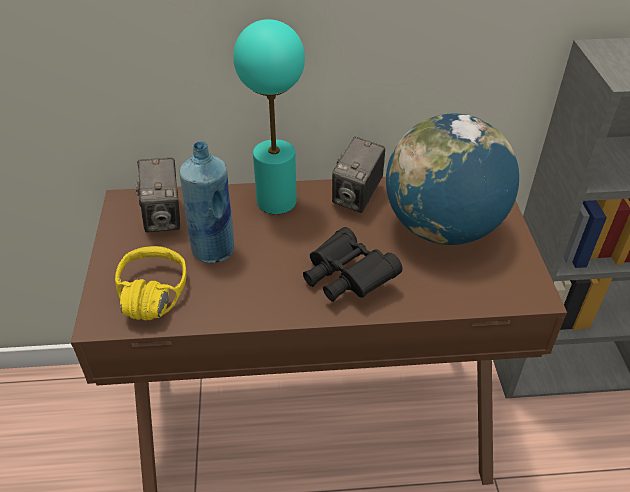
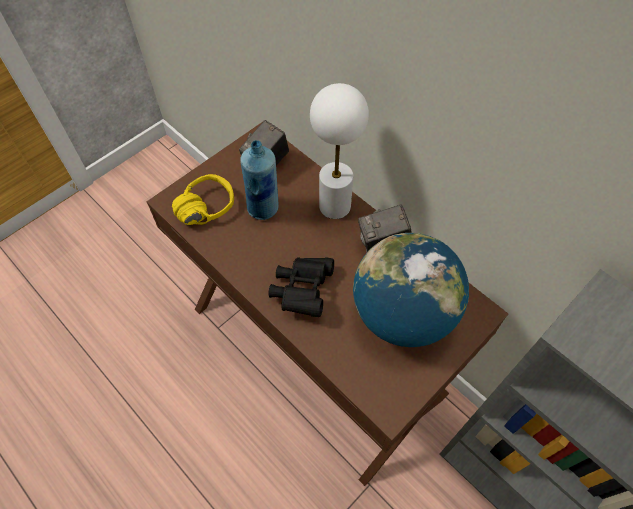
camera: 50 degrees right, 15 degrees up
turquoise table lamp [233,19,305,214] -> white table lamp [310,83,369,219]

